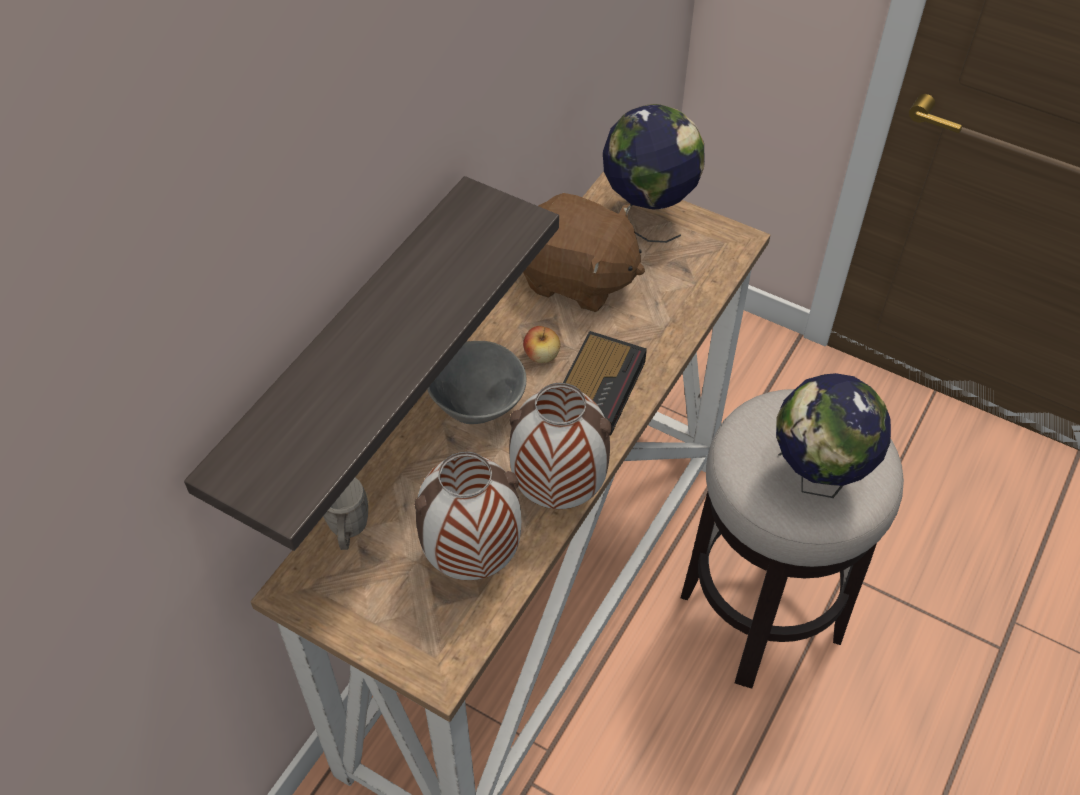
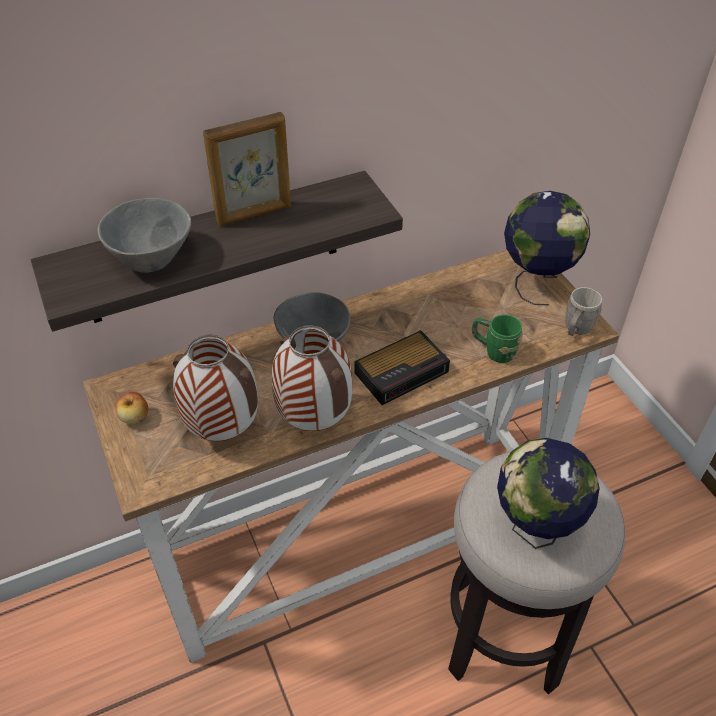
camera: 35 degrees right, 5 degrees down
grey mug [323,478,369,550] -> grey mug moved to [566,287,602,336]
brown plush toy [523,193,645,312] -> none
apple [523,326,561,363] -> apple moved to [116,392,148,425]
none -> grey bowl [98,198,191,273]
none -> picture frame [203,112,291,226]
none -> green mug [472,315,523,363]

